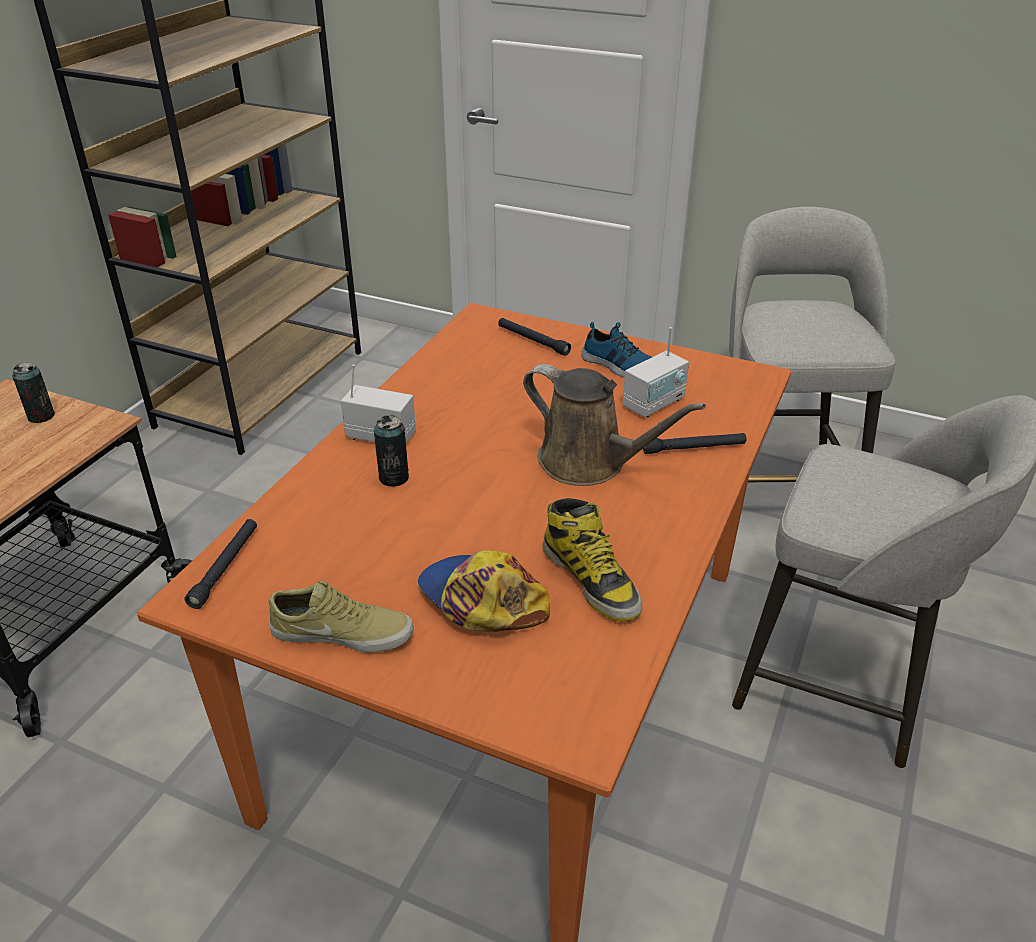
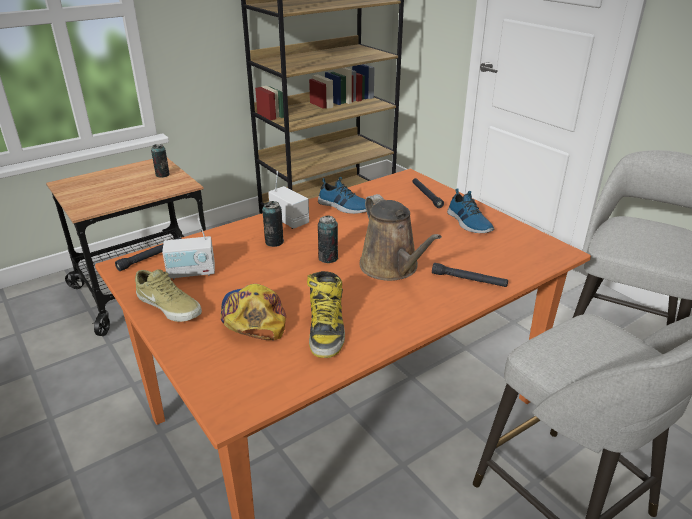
camera: 30 degrees right, 5 degrees down
radio [623,327,689,417] -> radio moved to [162,217,215,280]
none -> shoe [318,177,366,214]
none -> can [318,216,338,263]

